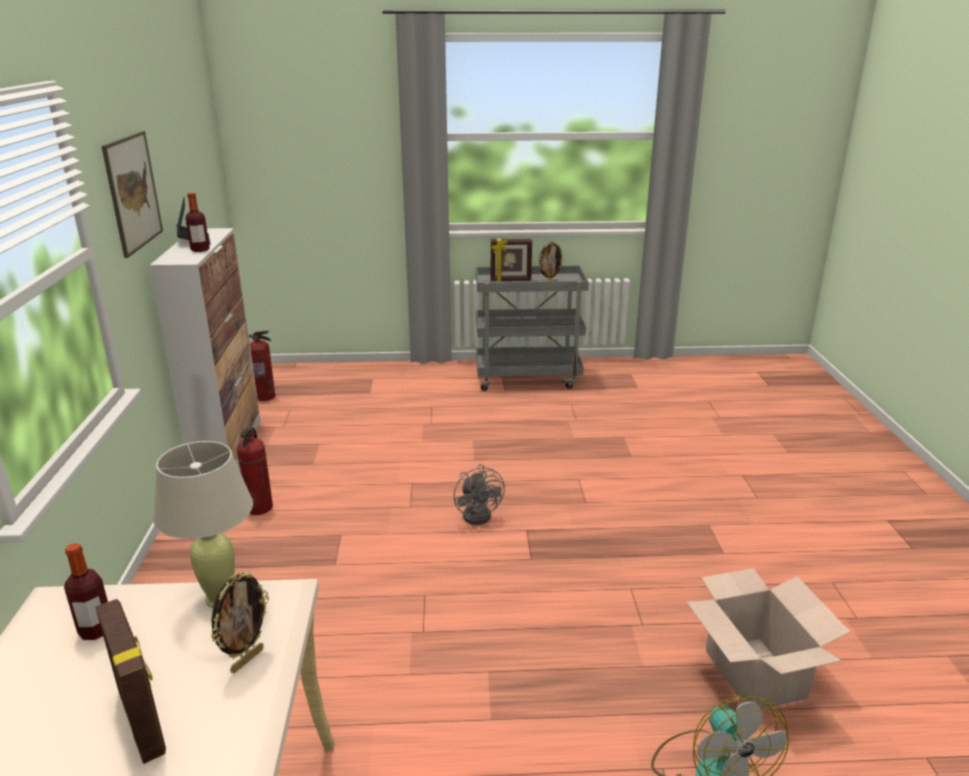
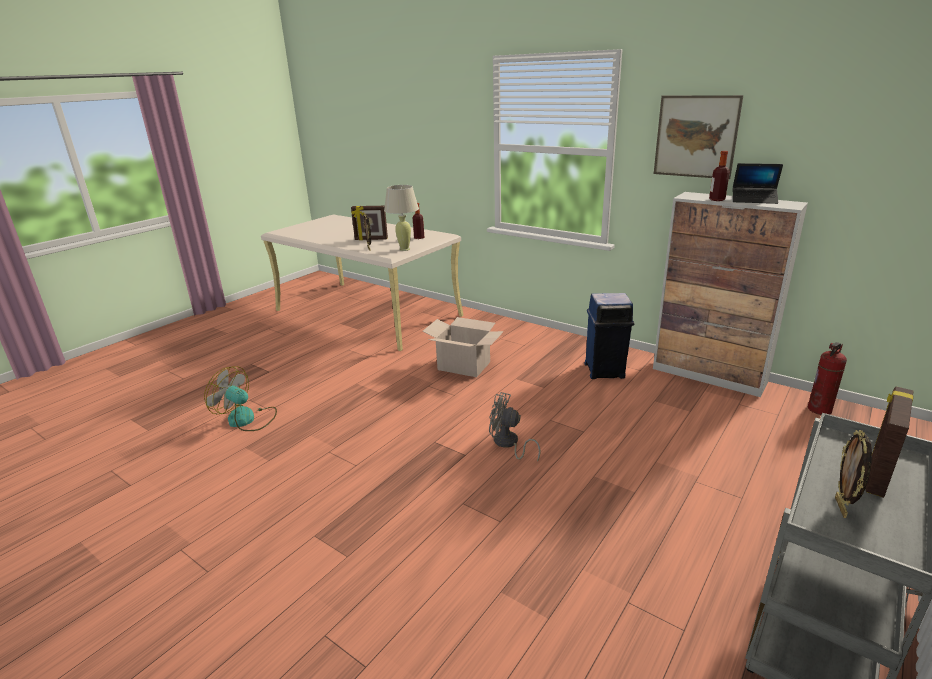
camera: 130 degrees right, 0 degrees up
fire extinguisher [237,428,273,515] -> blue trash can [584,293,634,379]
cardboard box [686,568,850,709] -> cardboard box moved to [423,317,504,377]

